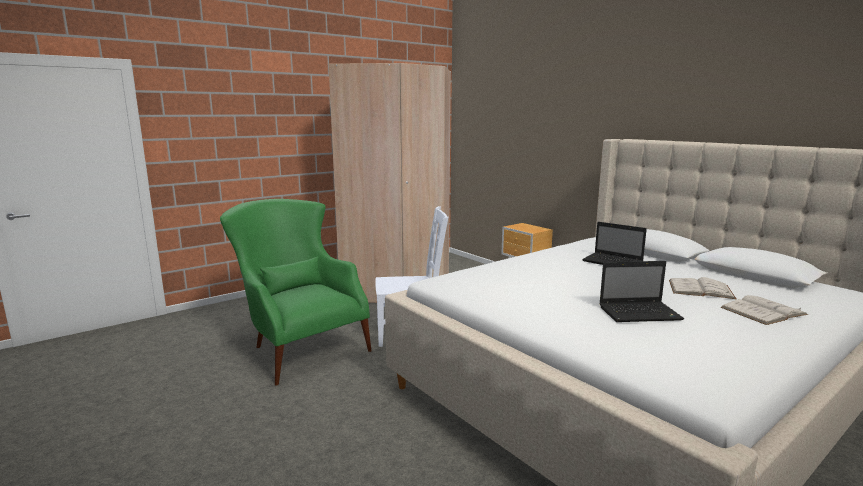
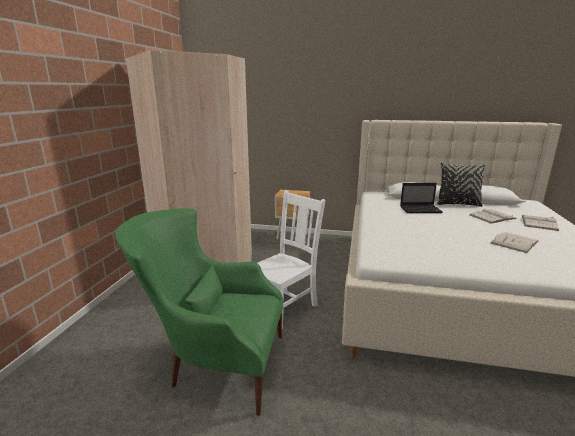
camera: 40 degrees left, 5 degrees up
laptop [599,261,684,322] -> white book [491,232,539,253]
none -> black pillow [437,162,486,207]

